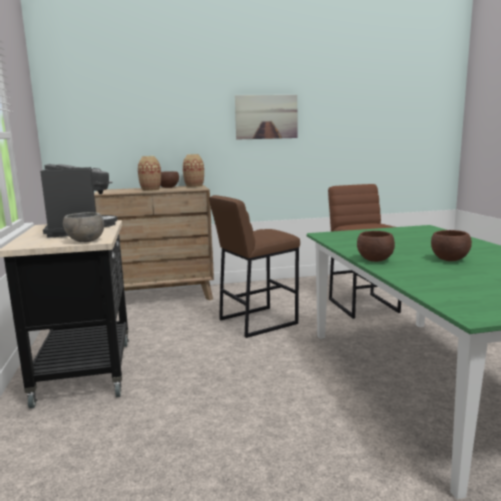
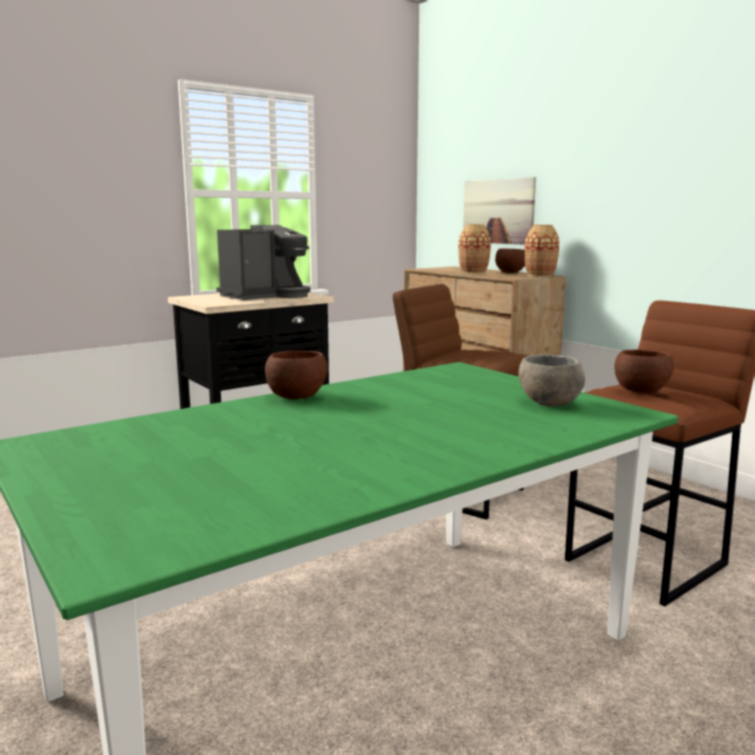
camera: 65 degrees right, 0 degrees up
grey bowl [63,212,104,242] -> grey bowl moved to [519,354,585,407]
picture [235,95,297,140] -> picture moved to [463,177,536,245]
brown bowl [431,230,472,261] -> brown bowl moved to [615,349,674,393]

